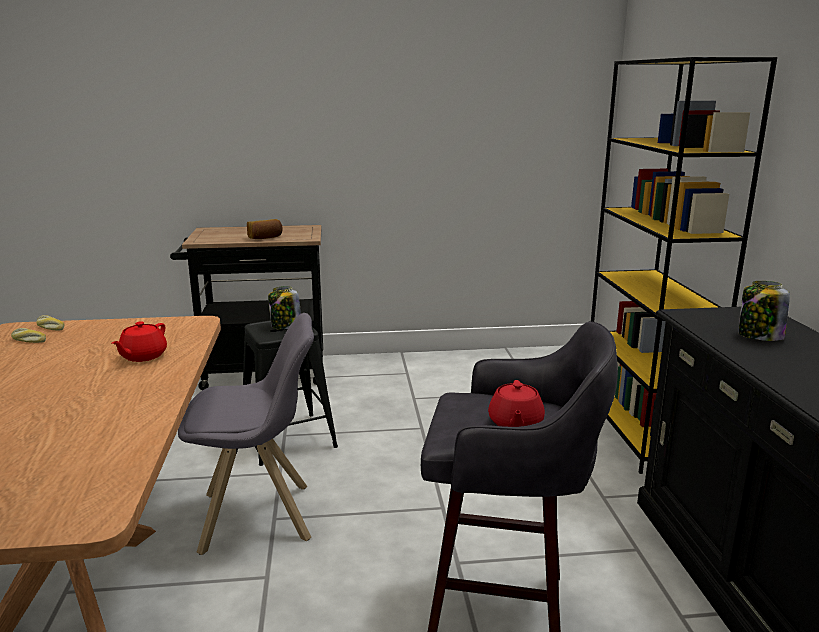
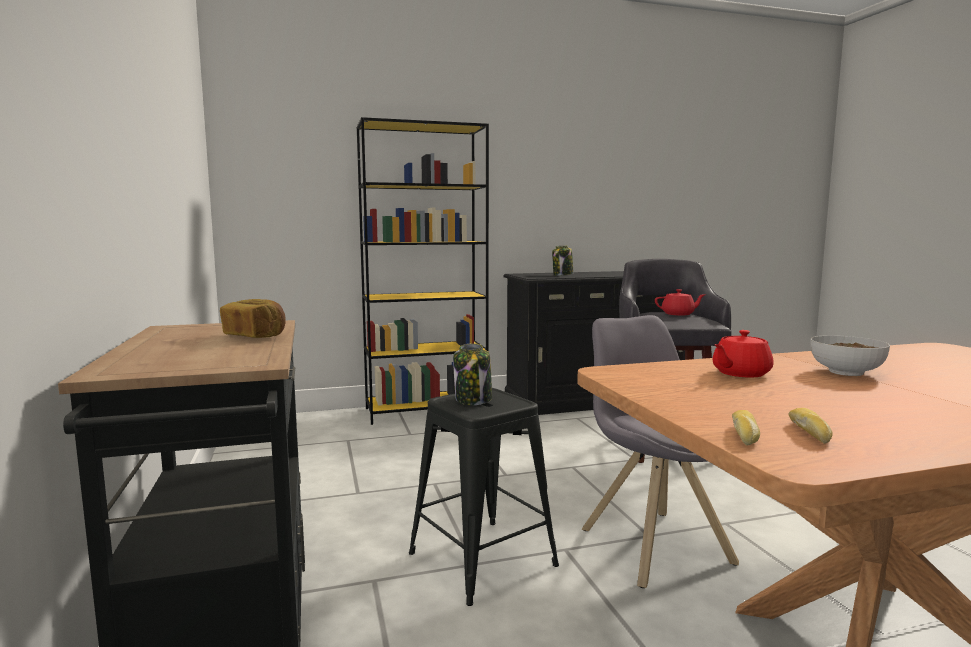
camera: 100 degrees left, 10 degrees down
red teapot [112,321,167,362] -> red teapot turned 135 degrees clockwise [712,330,774,378]
none -> bowl [810,335,890,376]

